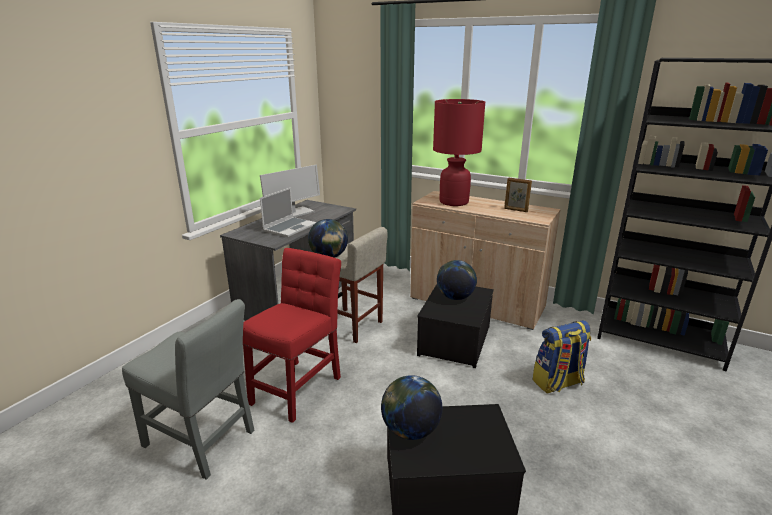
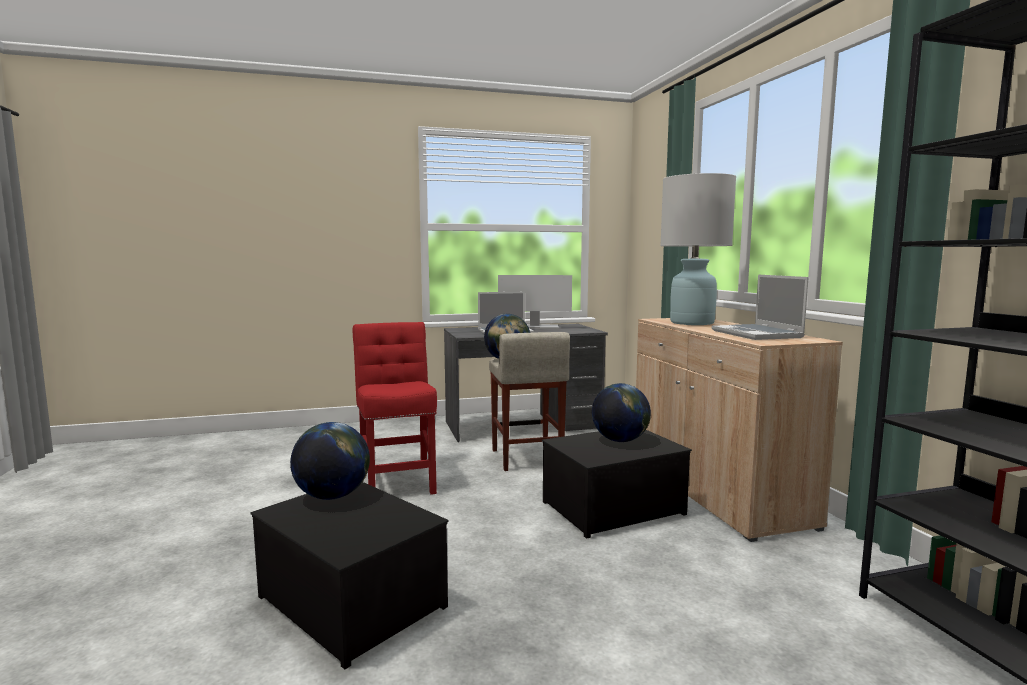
camera: 45 degrees right, 15 degrees down
grey chair [122,299,254,480] -> none
red chair [243,248,341,423] -> red chair turned 90 degrees counterclockwise [353,322,437,495]
red table lamp [433,99,486,206] -> white table lamp [660,173,736,325]
picture frame [504,178,532,212] -> laptop [712,275,809,340]
backpack [532,320,591,393] -> none

